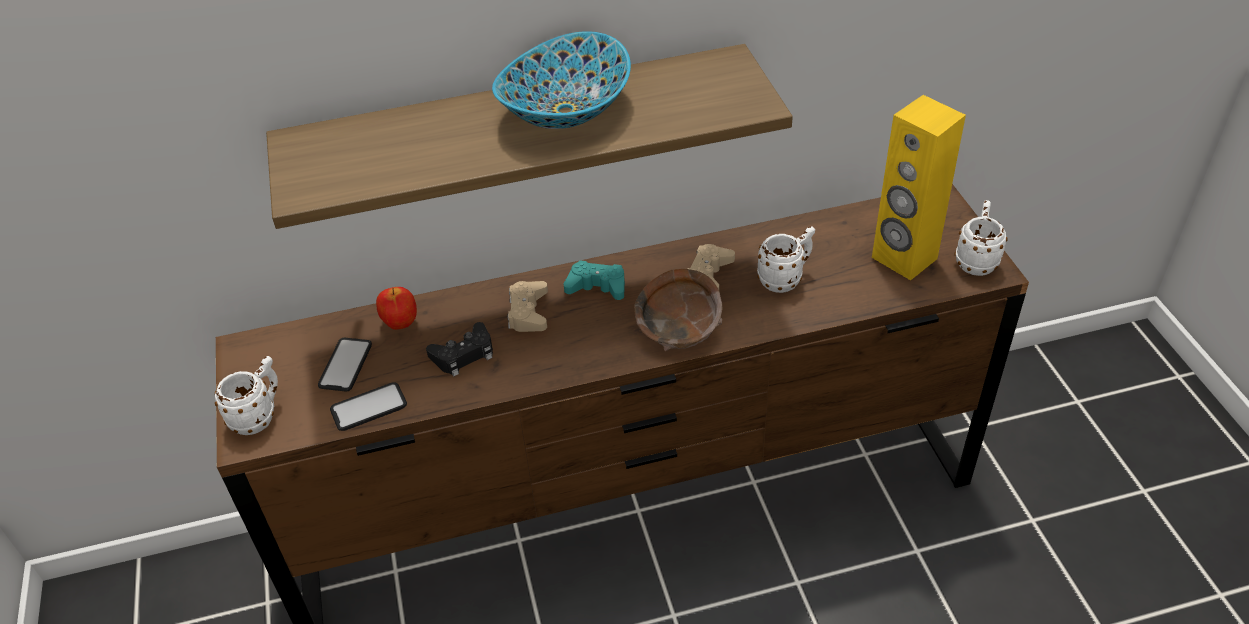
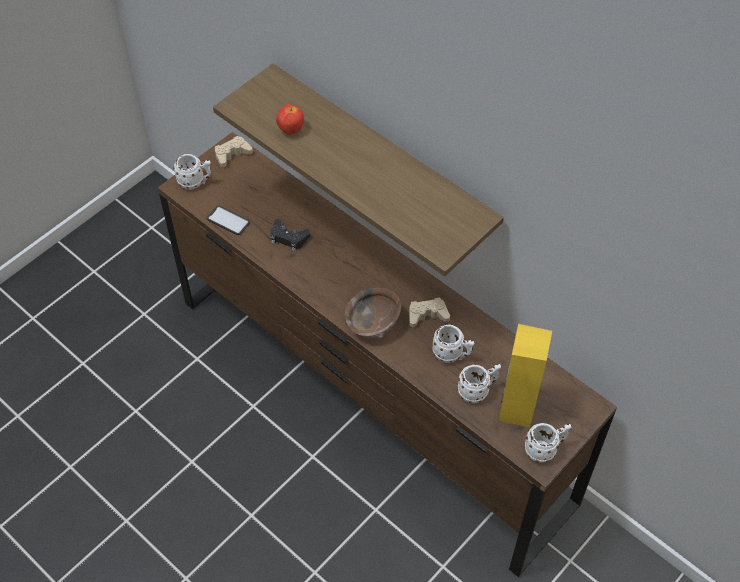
camera: 55 degrees right, 10 degrees up
phone [318,338,372,391] -> none
apple [376,287,417,330] -> apple moved to [276,104,304,135]
bowl [492,31,631,129] -> none
beige game controller [507,281,548,332] -> beige game controller moved to [215,136,253,167]
turquoise game controller [564,260,625,300] -> none
none -> white mug [457,364,501,403]

